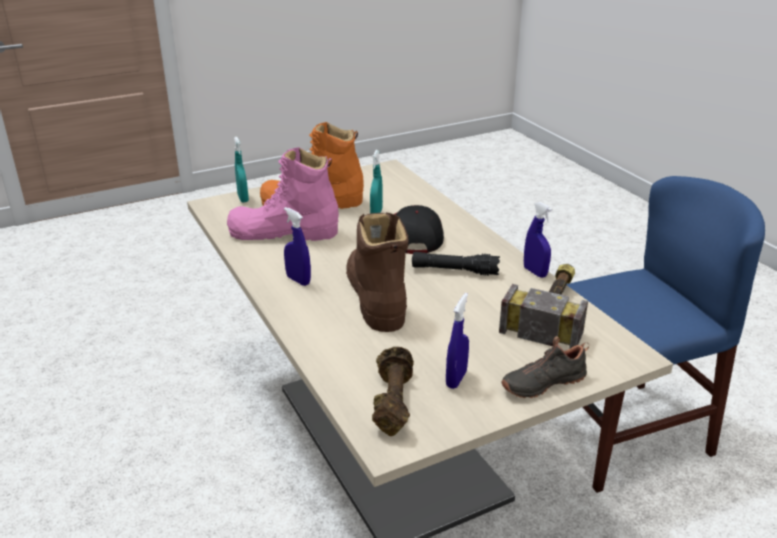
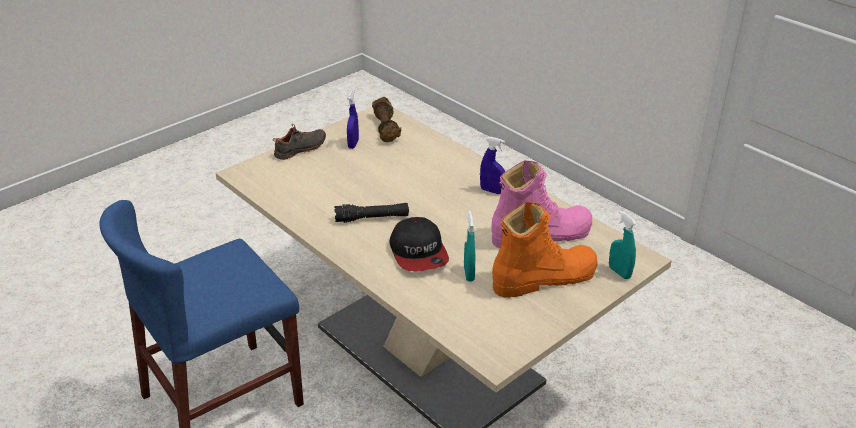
camera: 165 degrees right, 5 degrees up
brown boot [346,212,409,332] -> none
hammer [499,264,588,349] -> none
blue spray bottle [524,202,553,278] -> none

